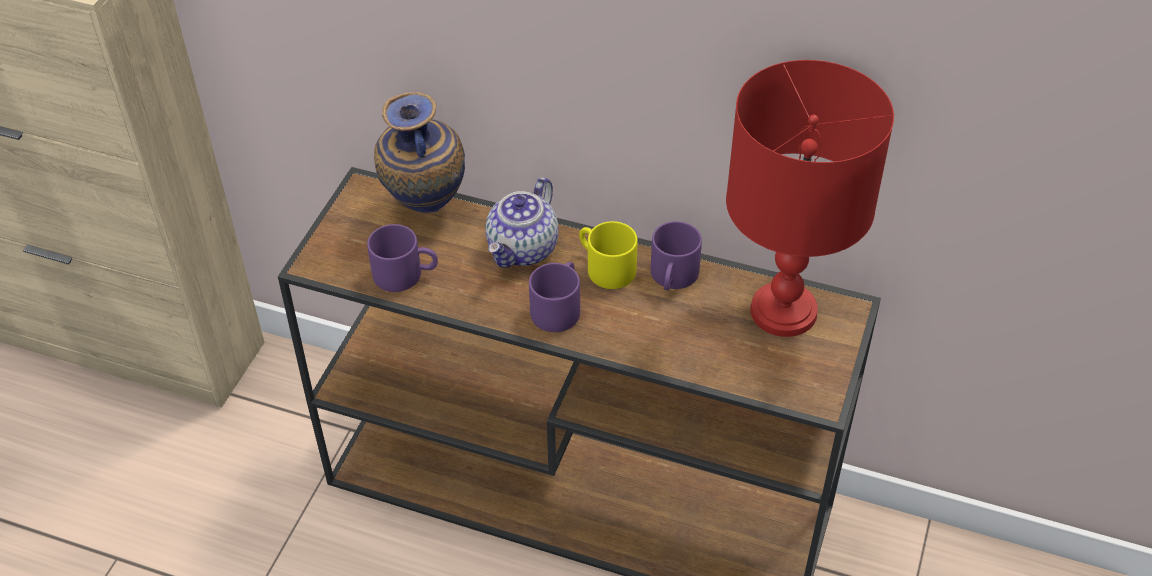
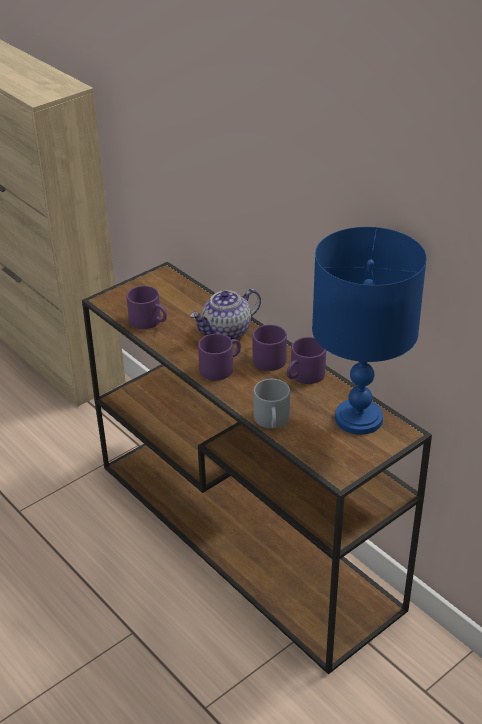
camera: 30 degrees right, 10 degrees down
vase [374,92,465,213] -> none
yellow mug [579,221,638,289] -> purple mug [252,325,287,371]
red table lamp [726,60,894,337] -> blue table lamp [312,227,427,435]
none -> grey mug [253,379,290,429]

